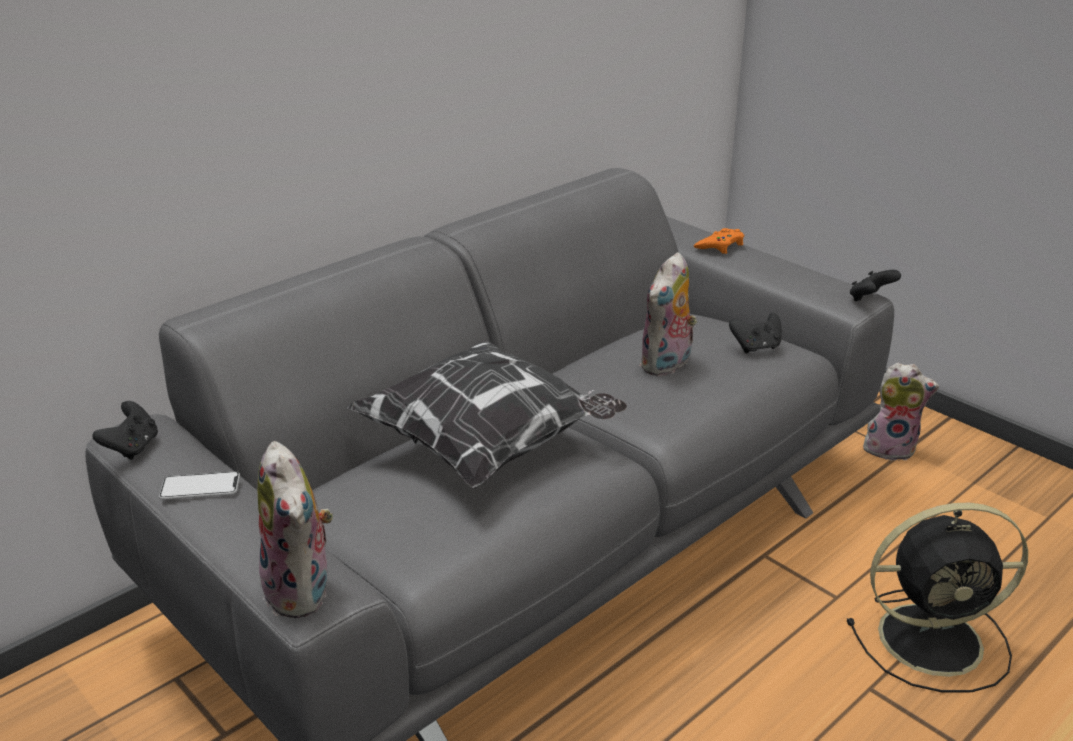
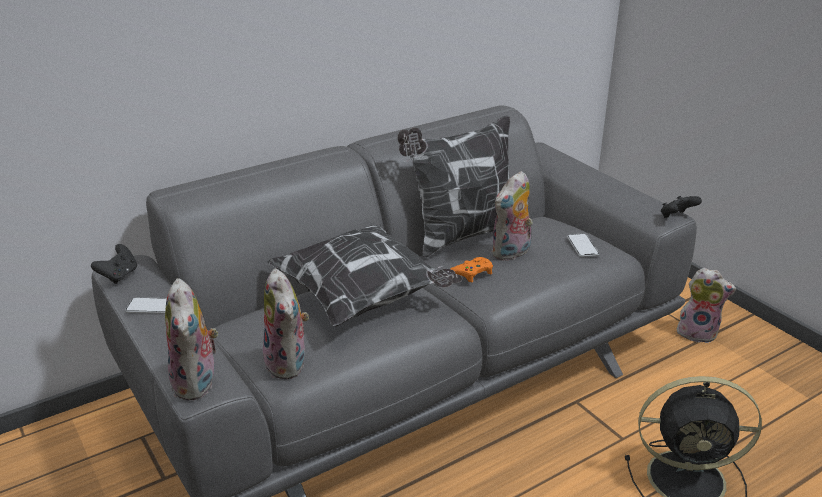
camera: 10 degrees right, 0 degrees up
orange game controller [694,228,744,254] -> orange game controller moved to [450,257,493,283]
black game controller [729,313,782,353] -> phone [567,233,599,257]
none -> plush toy [263,269,309,379]
none -> pillow [397,115,510,258]

